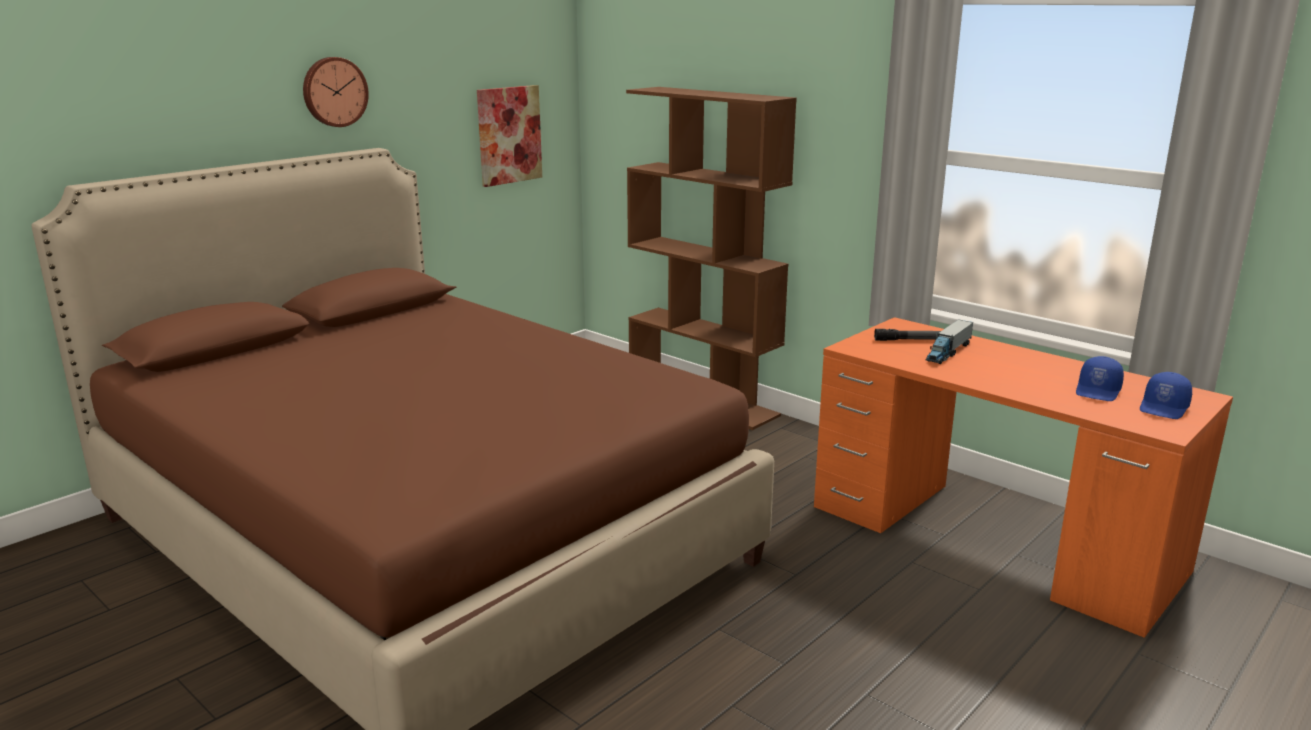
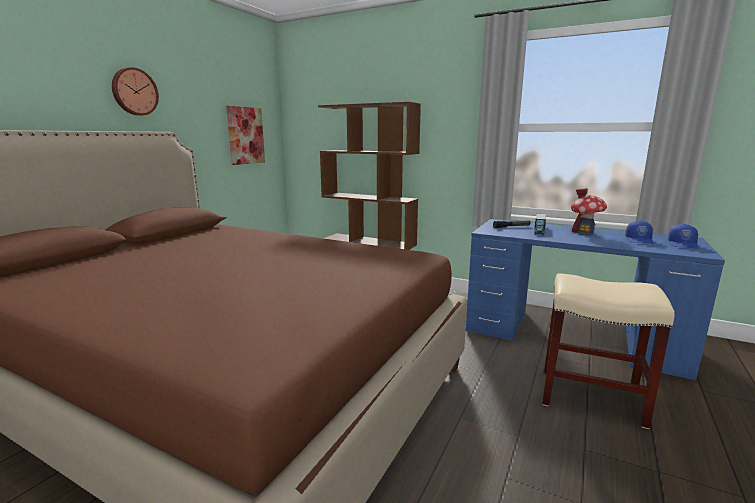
camera: 15 degrees left, 5 degrees down
orange desk [814,317,1233,638] -> blue desk [466,219,725,380]
none -> beige stool [542,274,675,429]
none -> toy house [571,188,607,234]

